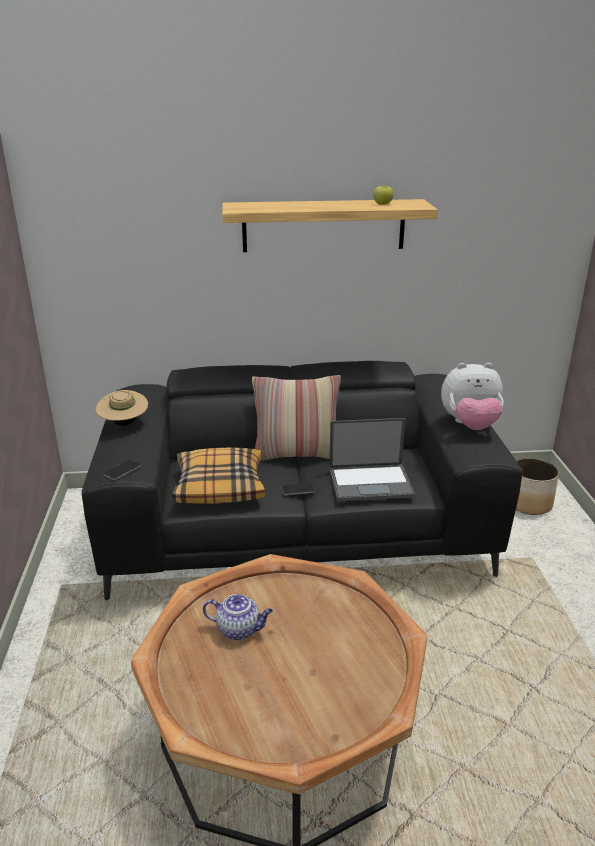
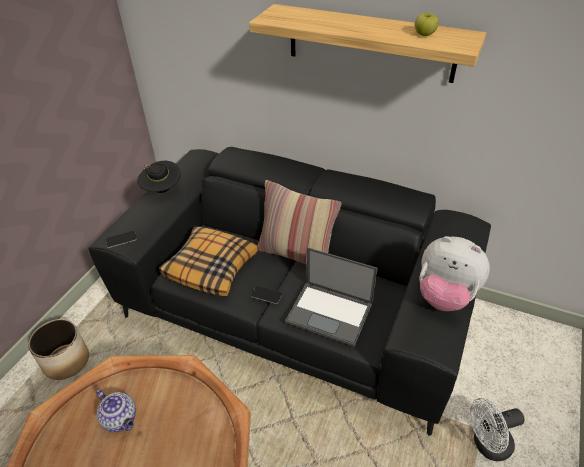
camera: 30 degrees right, 15 degrees up
beige hat [96,390,148,426] -> black hat [137,161,181,193]
planter [516,458,559,515] -> planter moved to [28,319,89,380]
none -> white fan [470,398,524,461]

